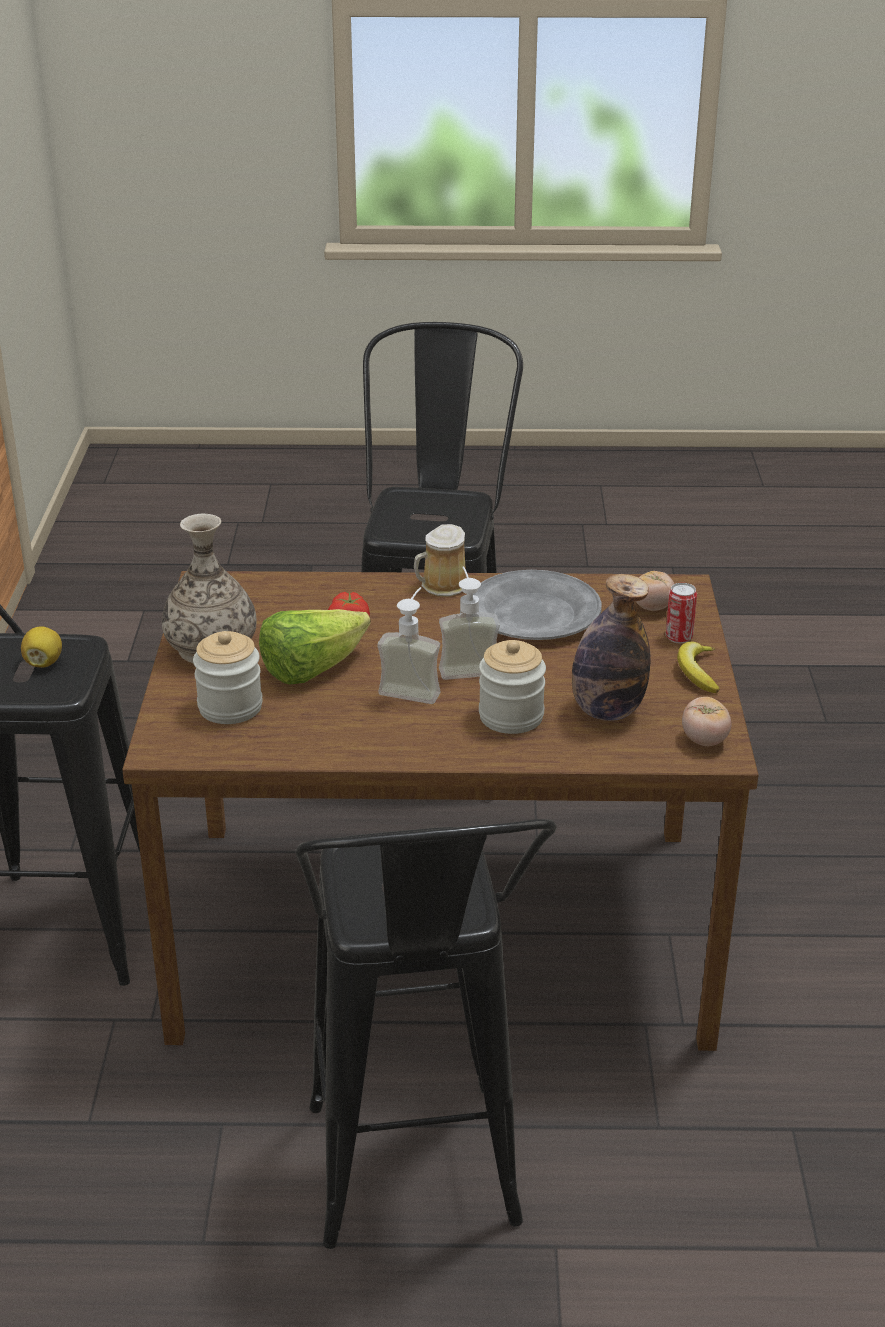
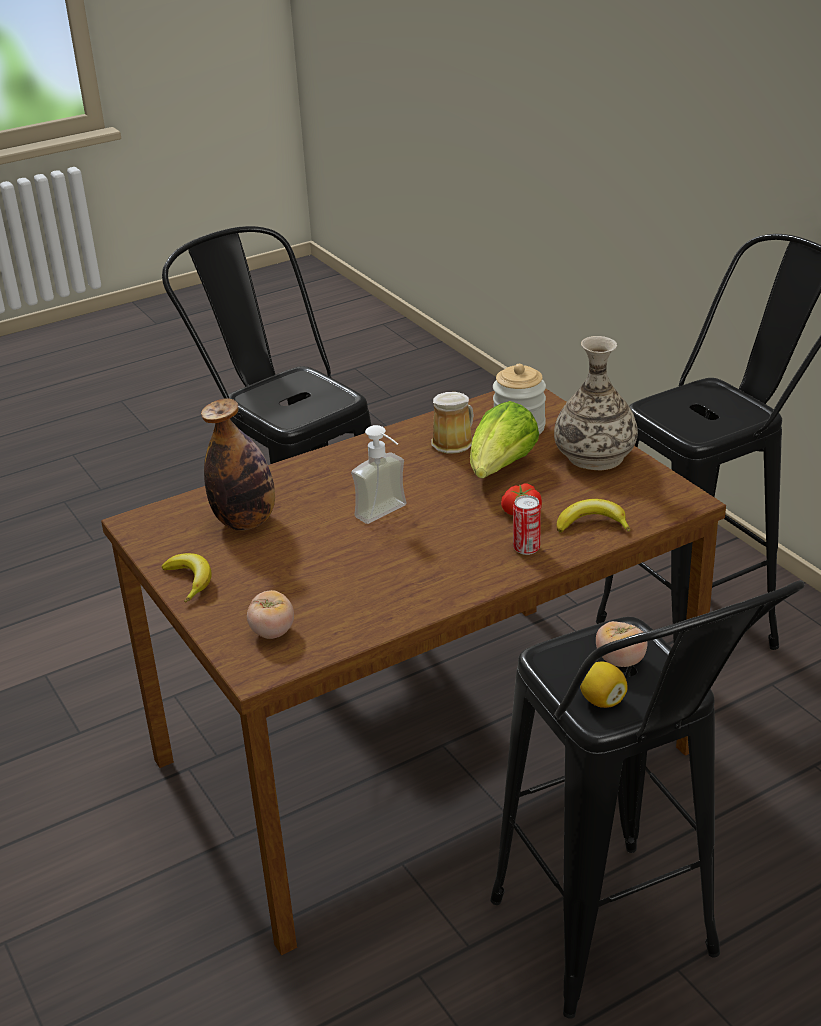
camera: 150 degrees right, 0 degrees up
lemon [21,626,62,668] -> lemon moved to [580,661,628,708]
soap dispenser [377,587,440,704] -> none
mug [414,524,466,597] -> mug moved to [431,392,473,454]
grey plate [473,570,602,640] -> none
jar [479,640,546,734] -> none
can [666,583,697,643] -> can moved to [513,495,541,555]
tomato [682,697,731,746] -> tomato moved to [596,621,647,667]
none -> banana [557,499,630,533]

